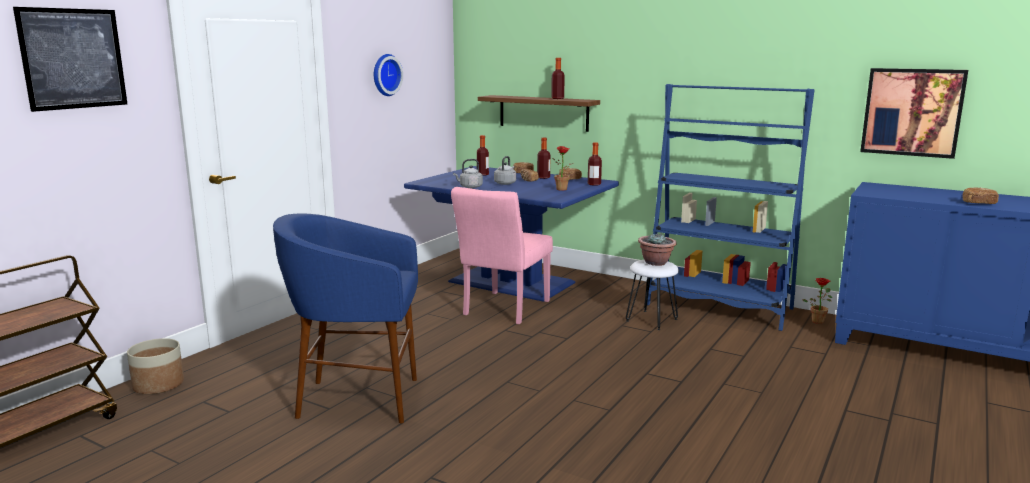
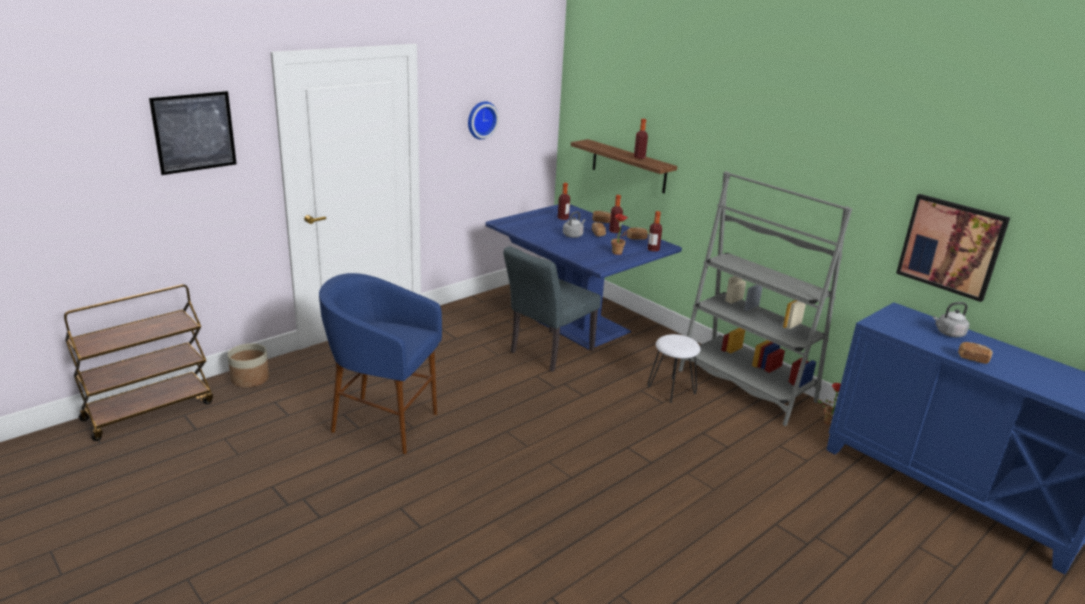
camera: 15 degrees right, 10 degrees up
pink chair [451,187,553,324] -> grey chair [503,246,601,372]
grey kettle [453,159,483,188] -> grey kettle moved to [933,302,969,338]
potted plant [638,233,677,266] -> none
blue bookcase [647,84,815,331] -> grey bookcase [678,171,852,426]

